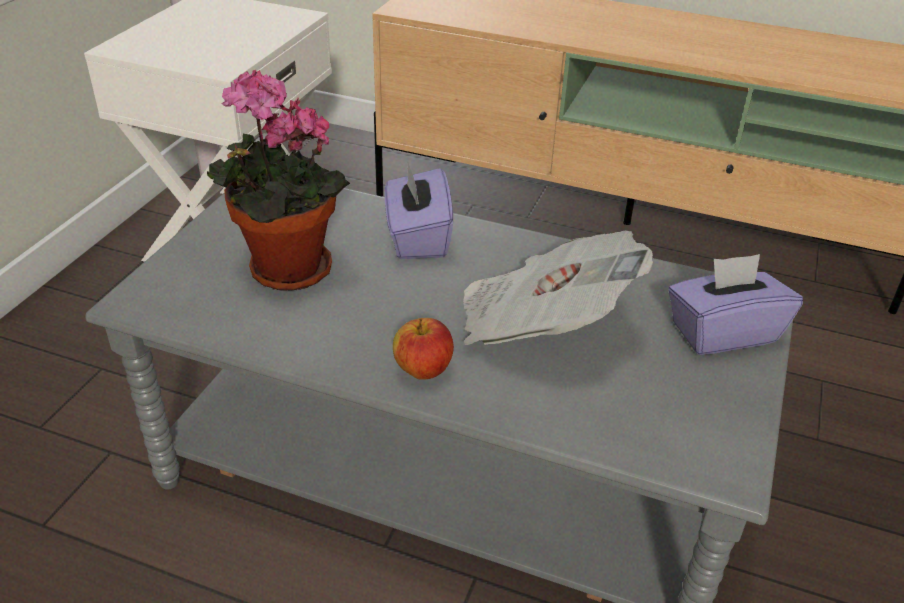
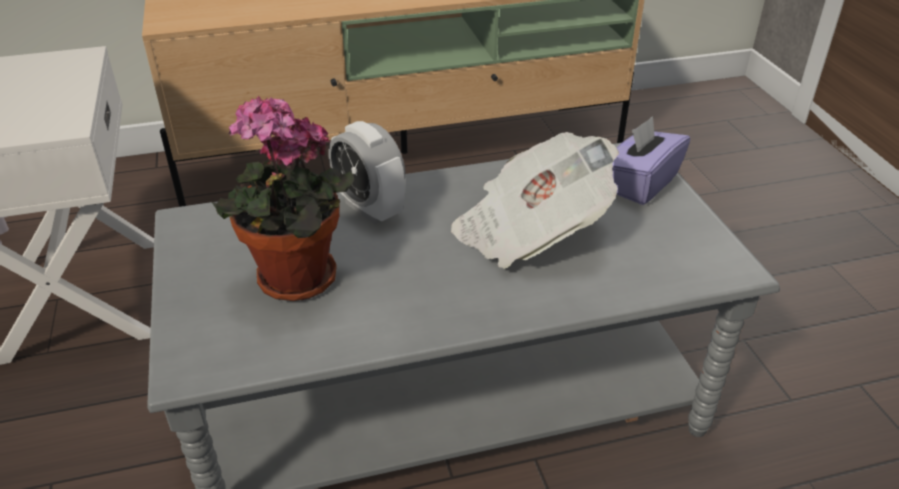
camera: 35 degrees left, 0 degrees up
purple tissue box [385,161,453,259] -> alarm clock [328,121,405,224]
apple [393,318,454,380] -> none

